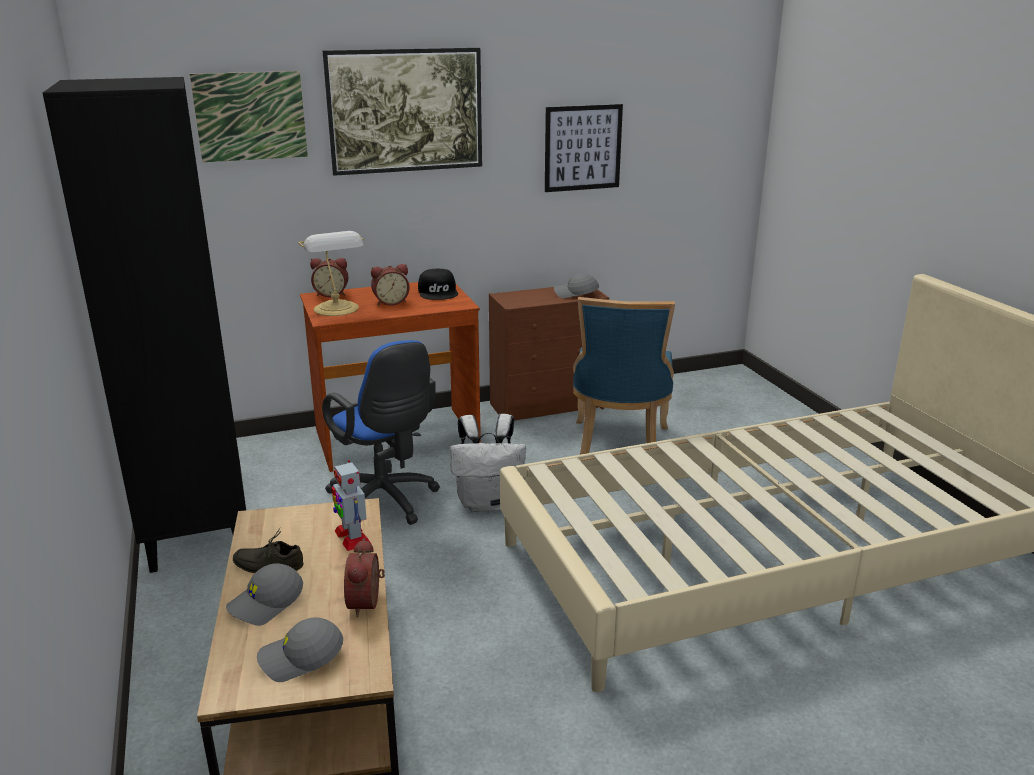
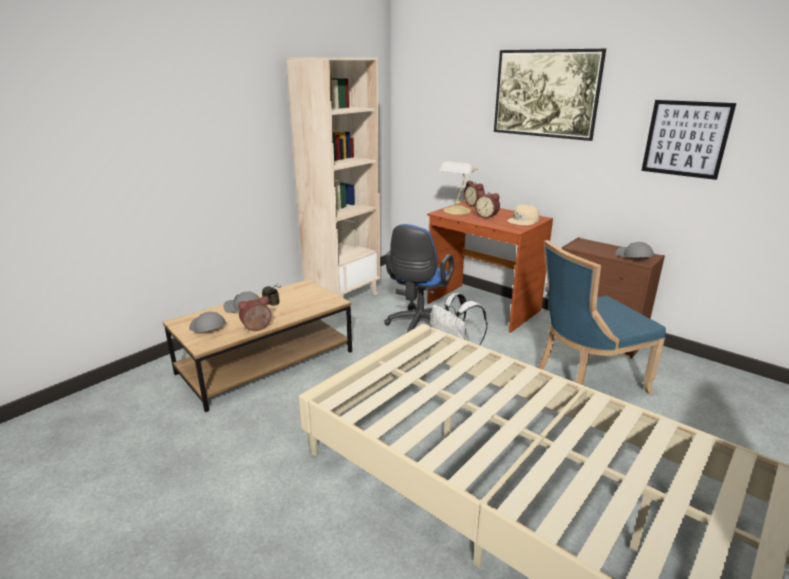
camera: 60 degrees right, 0 degrees up
black bookcase [43,77,246,573] -> beige bookcase [286,57,380,298]
picture [190,71,308,162] -> none
toy robot [331,460,371,551] -> none
black cap [418,268,458,300] -> beige cap [507,204,539,225]

